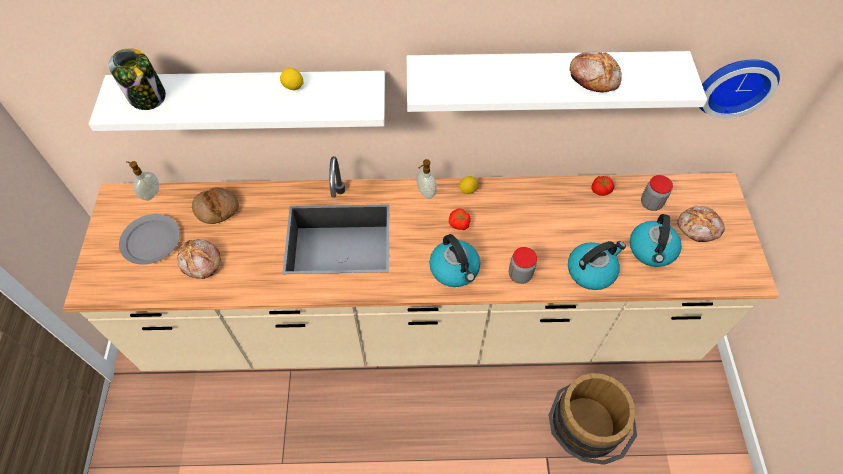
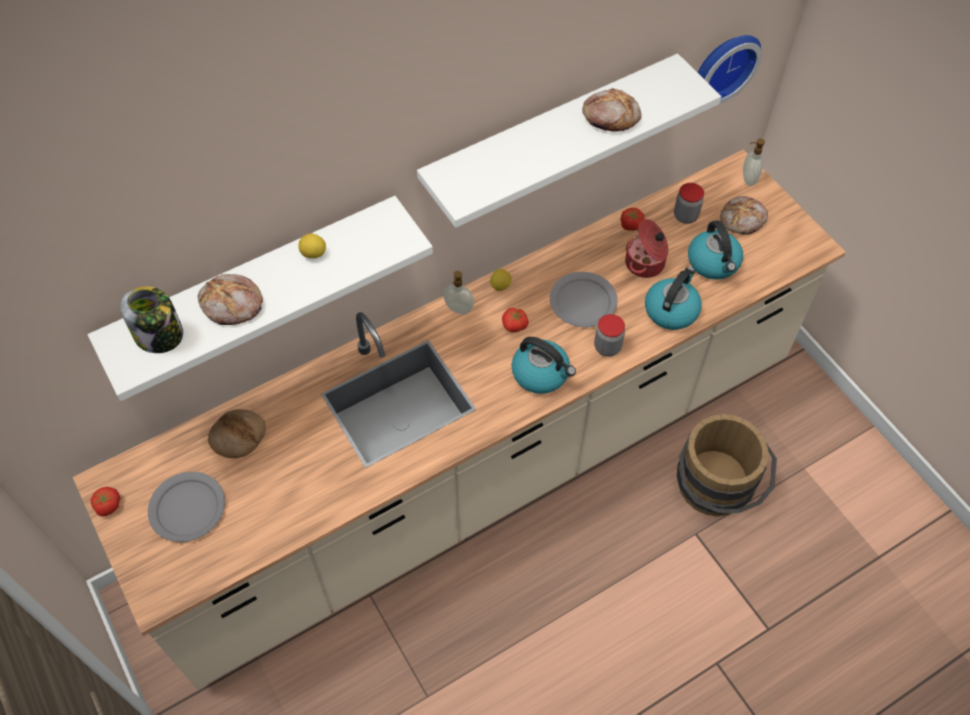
camera: 30 degrees left, 0 degrees up
soap dispenser [127,161,159,201] -> soap dispenser moved to [743,138,765,186]
bread [177,239,221,279] -> bread moved to [198,274,263,325]
none -> tomato [91,487,120,517]
none -> grey plate [550,272,618,327]
none -> cooking pot [625,219,668,278]

